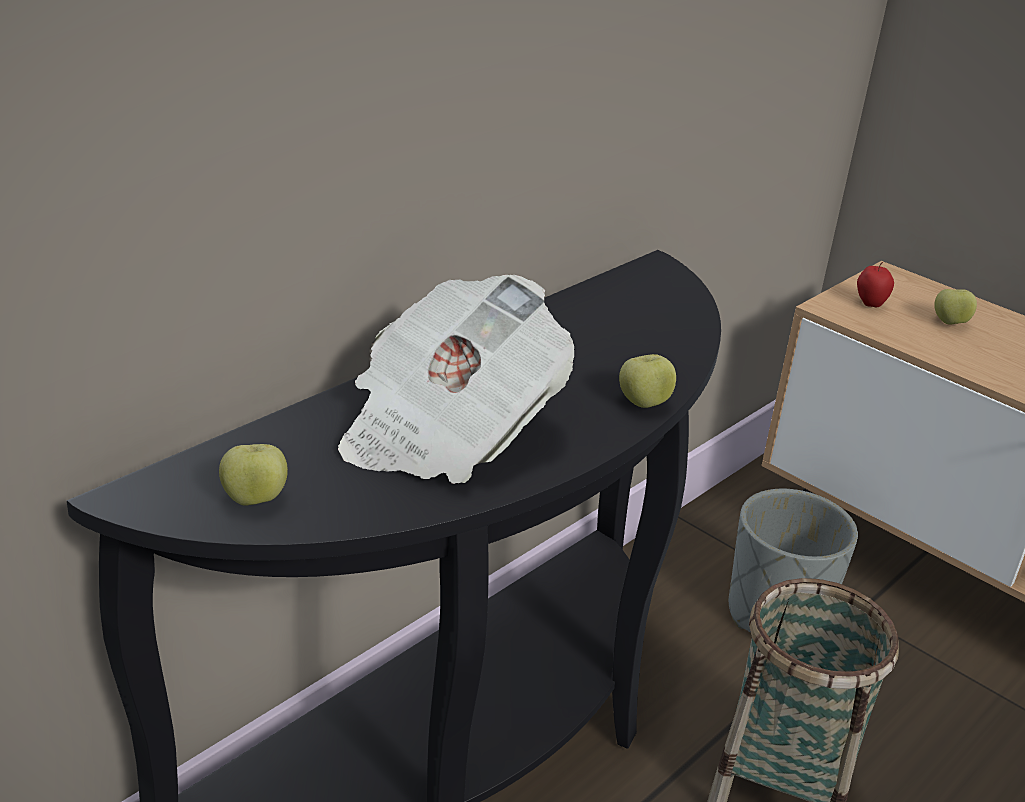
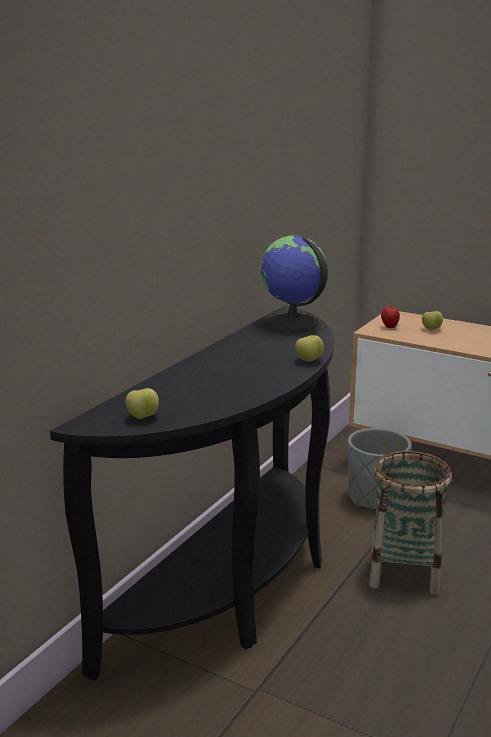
camera: 10 degrees left, 10 degrees down
newspaper [338,275,574,484] -> none
none -> globe [260,235,328,332]

